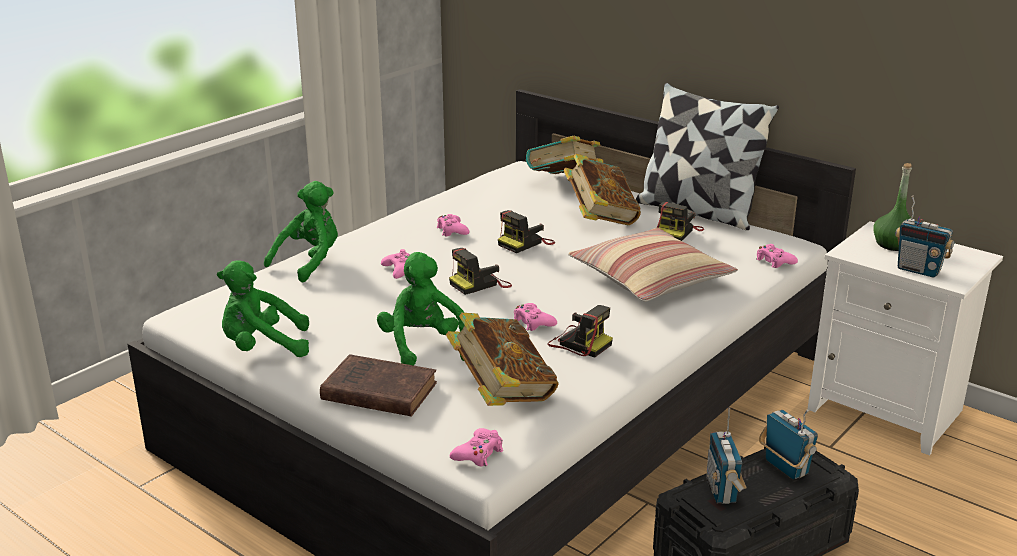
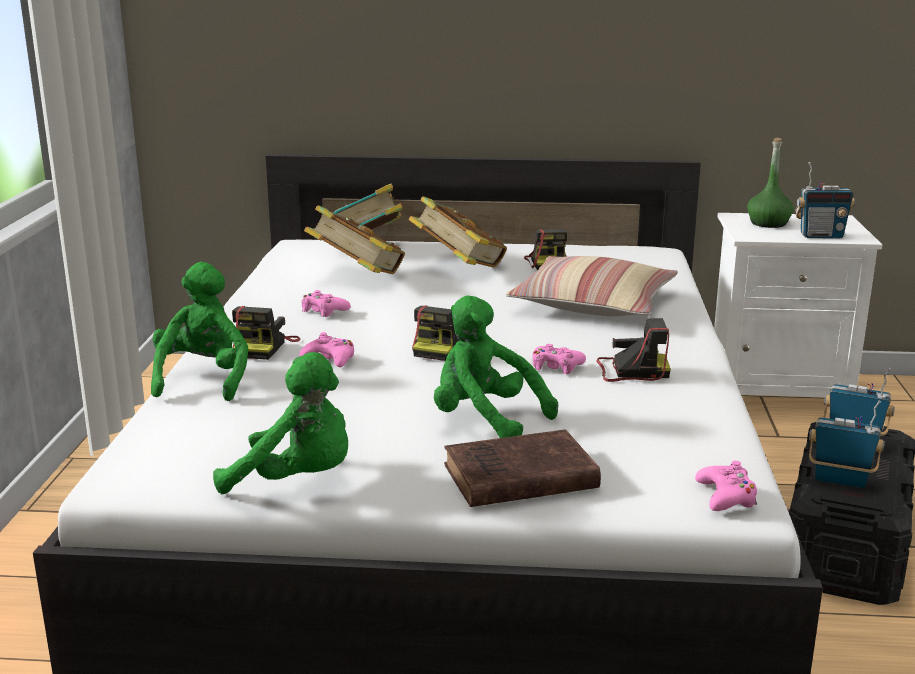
camera: 35 degrees left, 5 degrees down
green plush toy [217,260,309,357] -> green plush toy turned 120 degrees counterclockwise [213,352,348,494]
book [446,313,559,406] -> book moved to [304,205,405,274]
camera [498,210,555,253] -> camera moved to [232,306,300,360]
pillow [636,83,779,230] -> none
radio [706,408,747,504] -> radio turned 150 degrees clockwise [809,400,885,488]
pink game controller [756,244,798,268] -> none

